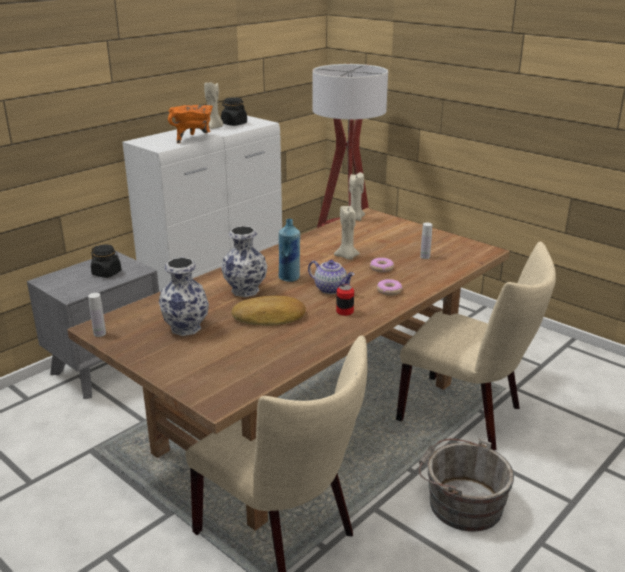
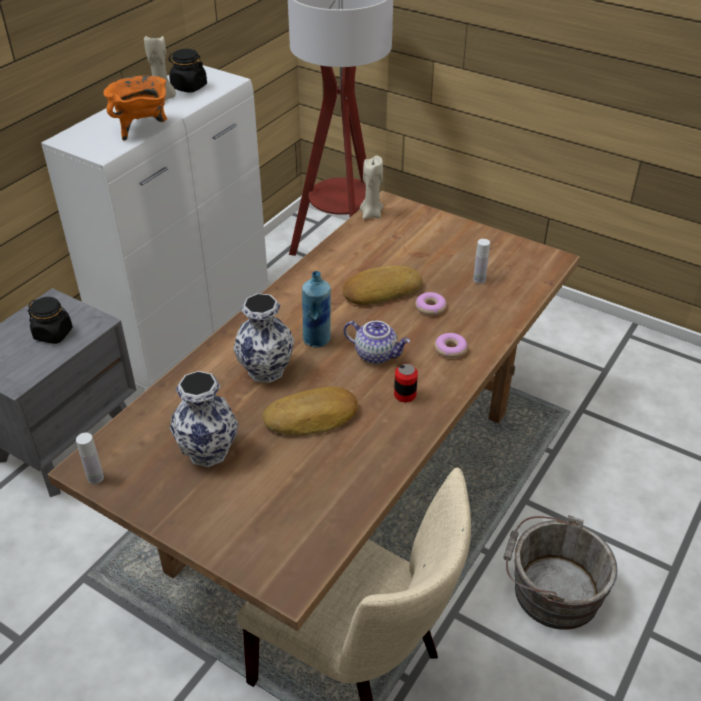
camera: 10 degrees left, 15 degrees up
beige candle [334,205,360,260] -> bread [343,266,423,305]
beige chair [396,242,556,450] -> none

